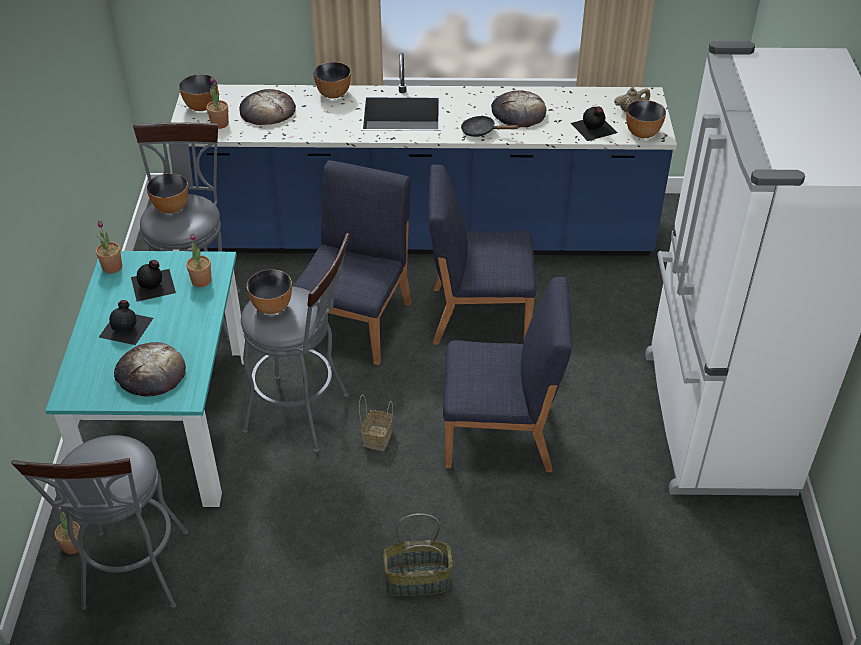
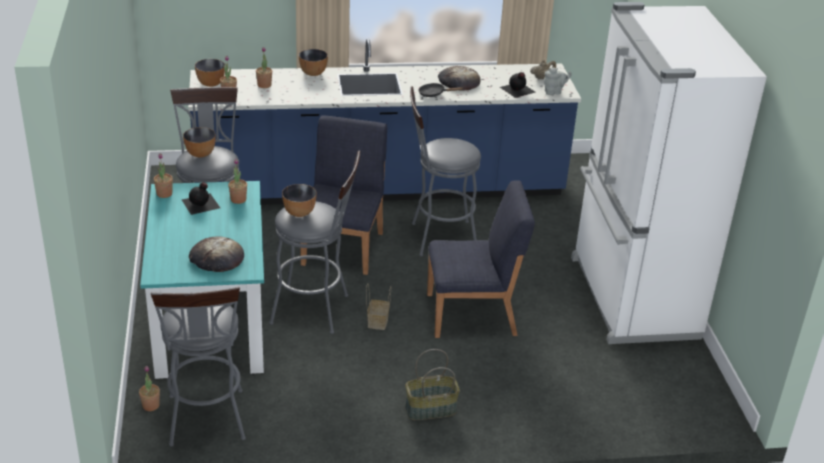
camera: 10 degrees left, 10 degrees down
black bottle [99,300,153,345] -> none
bread [239,89,296,125] -> potted plant [256,47,272,88]
blue chair [428,164,536,344] -> grey stool [410,86,481,256]
bowl [626,100,666,138] -> grey teapot [544,68,572,95]

